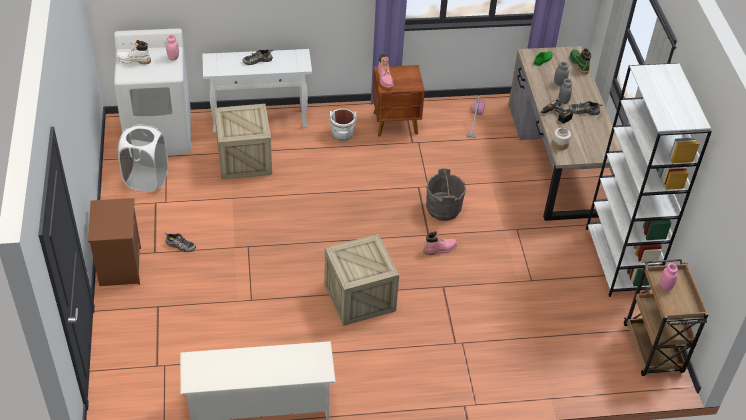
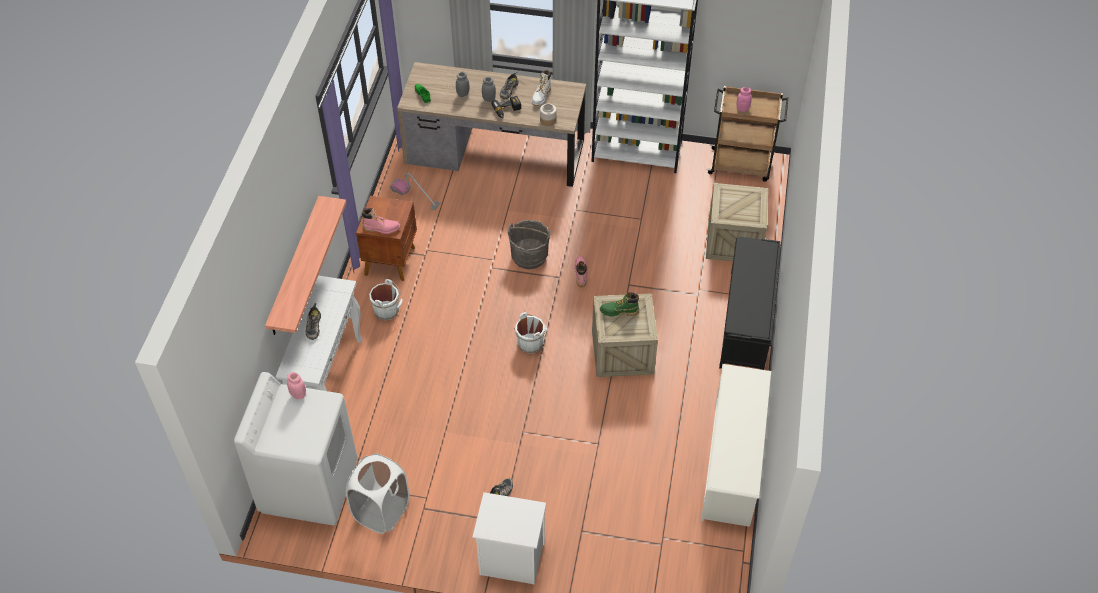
camera: 70 degrees left, 5 degrees up
brown nightstand [88,198,141,286] -> white nightstand [472,492,546,585]
white boot [116,40,151,65] -> white boot moved to [532,70,551,106]
crate [214,104,272,180] -> crate moved to [706,183,768,262]
green boot [570,48,591,75] -> green boot moved to [600,292,639,317]
none -> shelf [265,196,347,335]
none -> white bucket [514,312,547,353]
none -> black bench [719,237,781,370]

